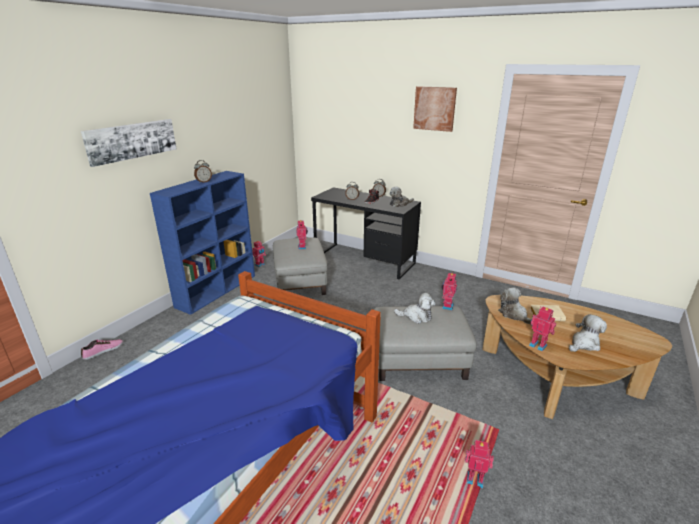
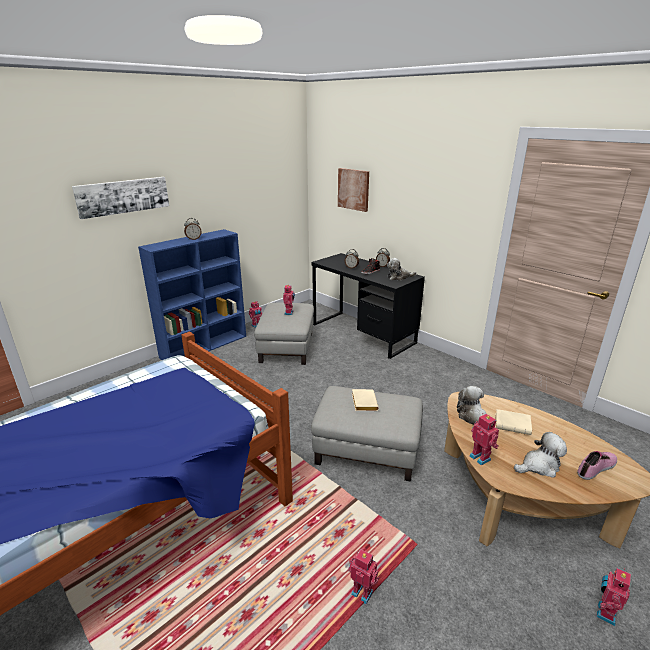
camera: 15 degrees right, 0 degrees up
shoe [81,339,123,360] -> shoe moved to [577,451,617,480]
plush toy [394,293,436,324] -> beige book [352,389,379,411]
picture [413,86,457,132] -> picture moved to [338,168,369,212]
toy robot [441,272,457,310] -> toy robot moved to [596,568,631,626]

